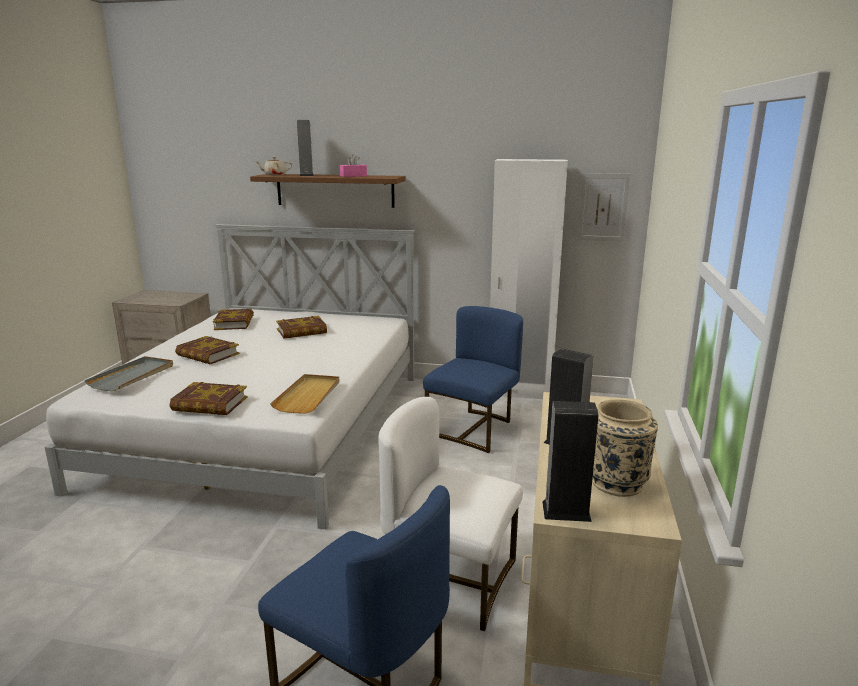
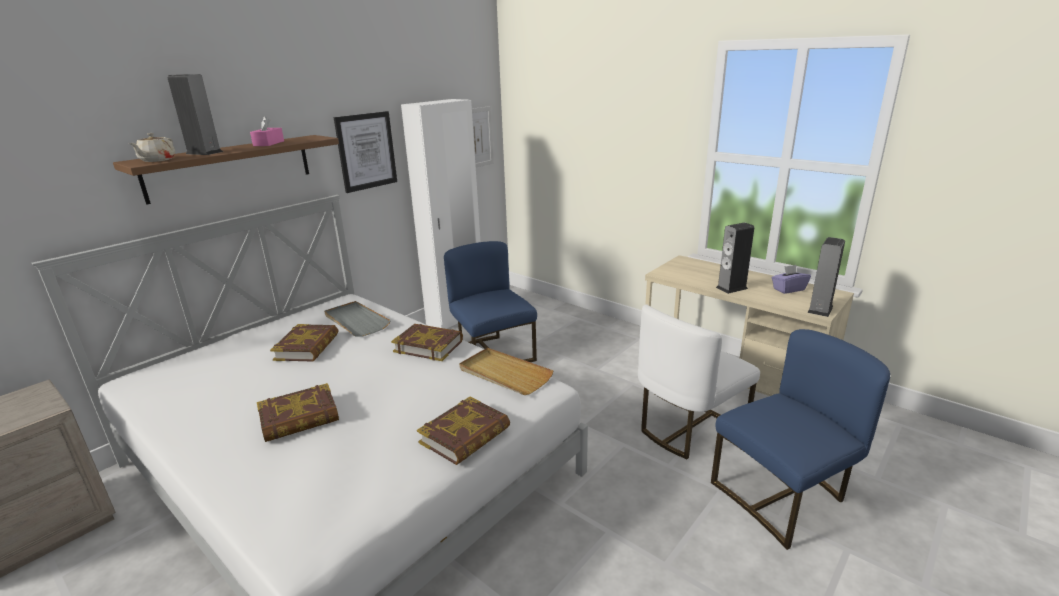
camera: 60 degrees left, 5 degrees up
grey tray [84,356,173,392] -> grey tray moved to [324,301,391,337]
book [213,309,254,330] -> book moved to [391,324,463,361]
beige vase [592,399,658,497] -> purple tissue box [772,265,811,294]
none -> picture [334,111,397,193]

